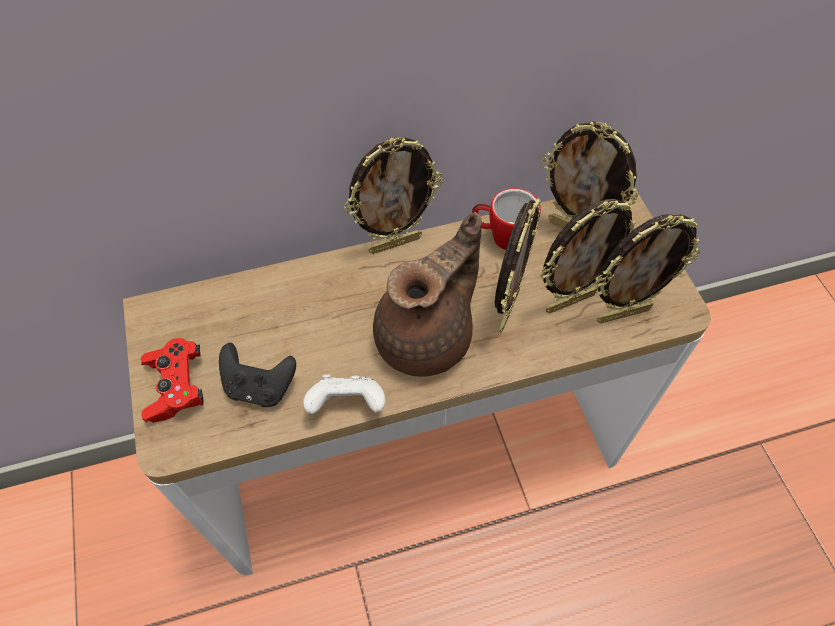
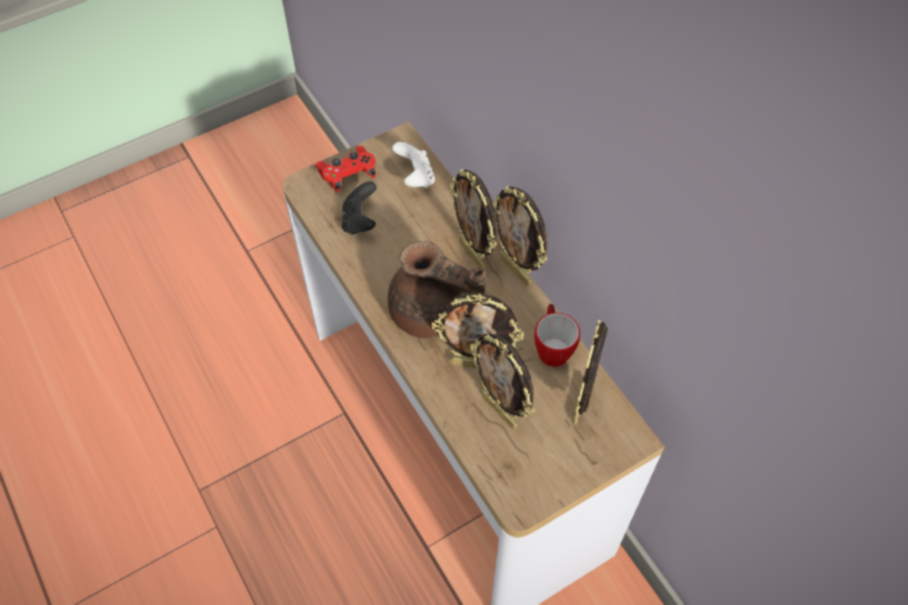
camera: 75 degrees right, 0 degrees up
white game controller [303,374,386,414] -> white game controller moved to [392,142,435,188]
picture frame [595,214,700,323] -> picture frame moved to [449,169,498,270]

